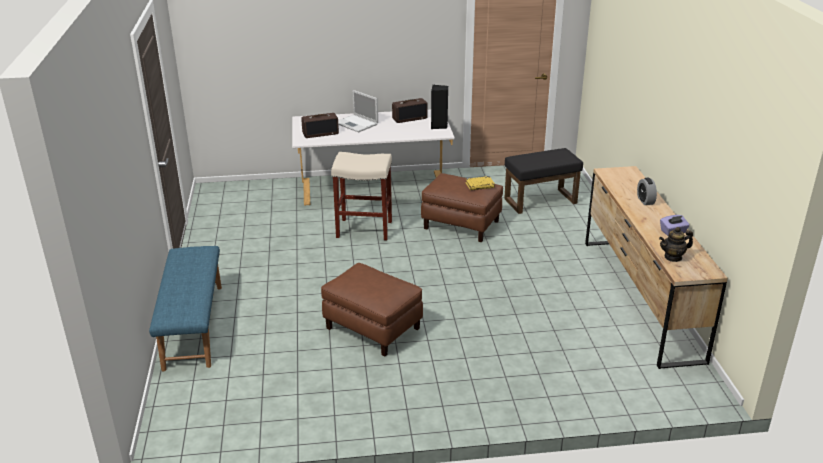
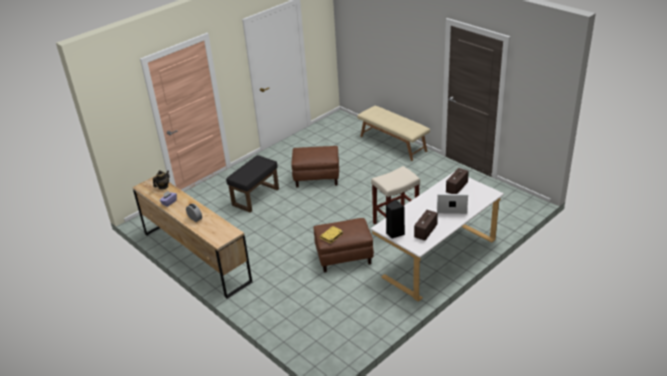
camera: 145 degrees right, 5 degrees up
blue bench [149,246,222,371] -> beige bench [357,105,430,161]
black ottoman [504,148,583,214] -> black ottoman moved to [226,155,279,213]

